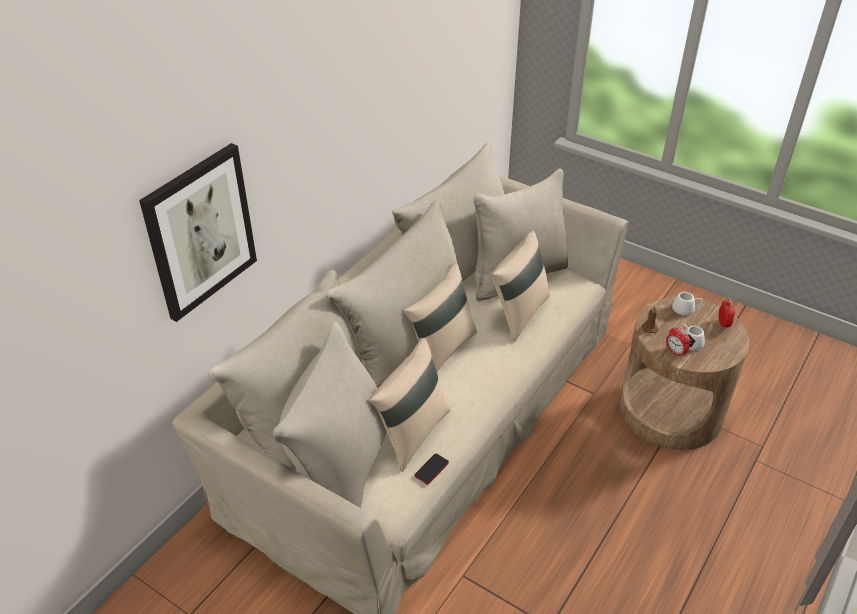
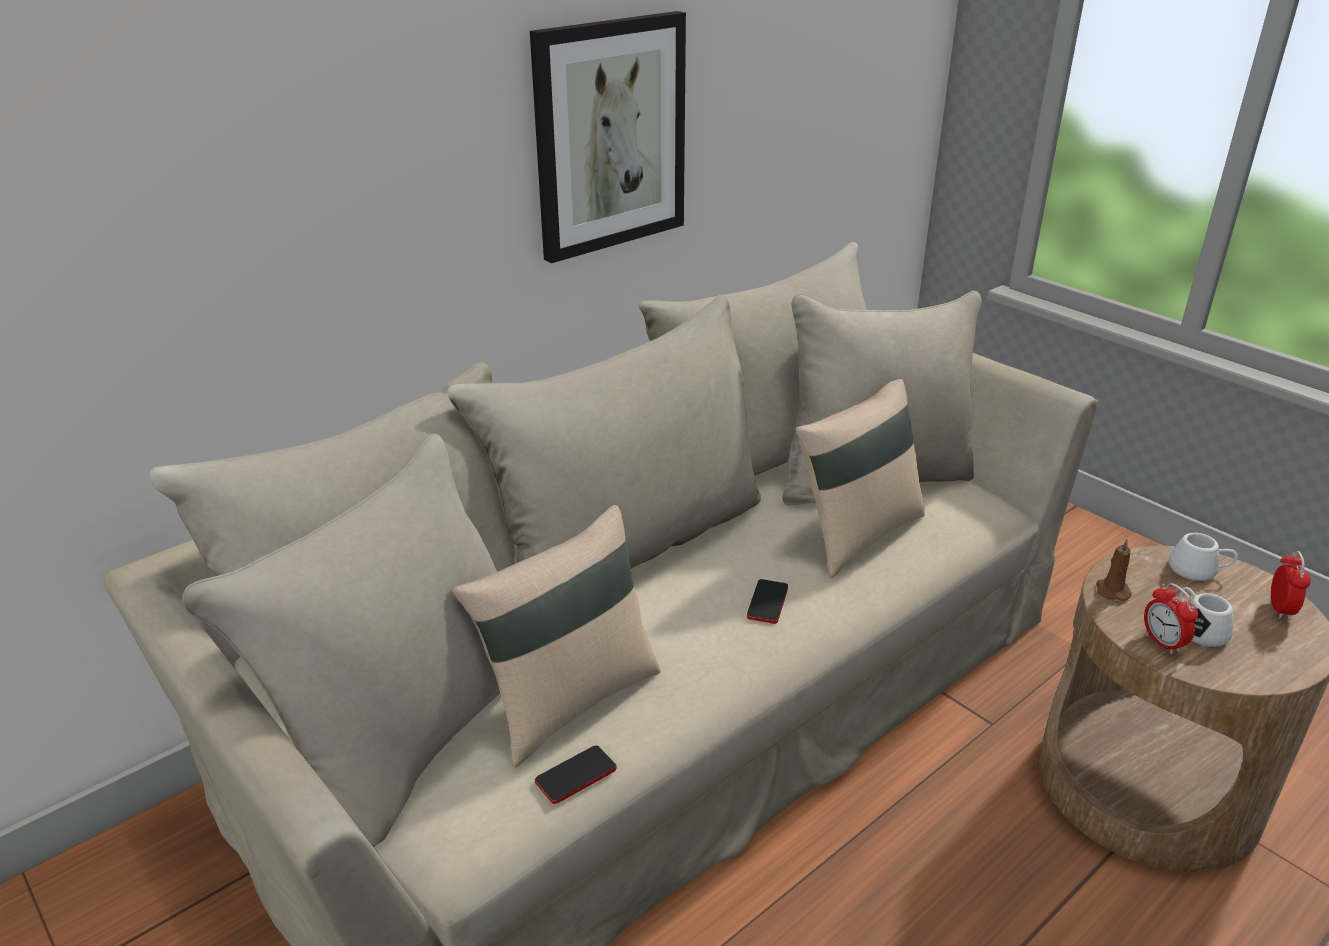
camera: 15 degrees right, 10 degrees down
picture [139,143,257,322] -> picture moved to [530,11,686,263]
beige pillow [403,262,477,372] -> none
none -> phone [747,579,788,624]

